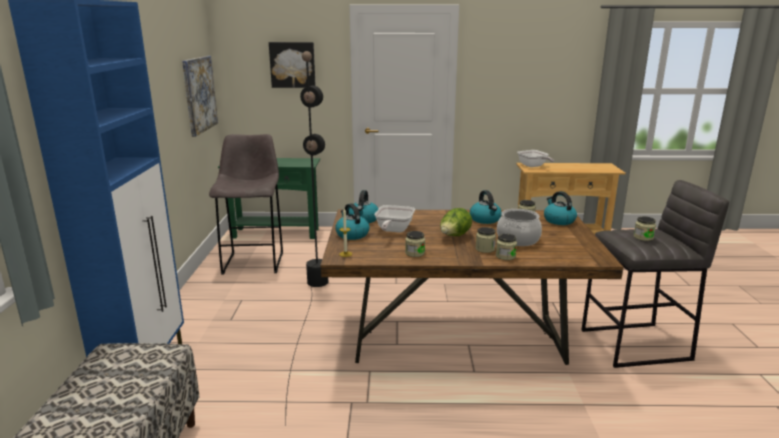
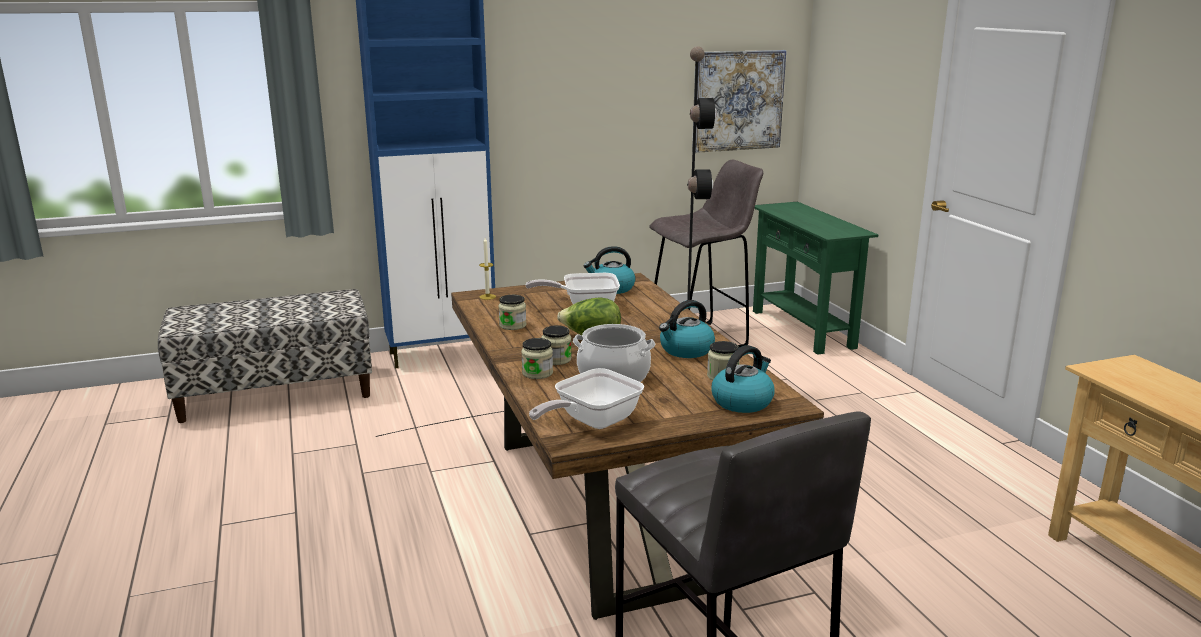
camera: 70 degrees right, 0 degrees up
picture [269,42,316,88] -> none
kettle [335,203,370,240] -> none
frying pan [517,150,554,167] -> frying pan moved to [529,368,645,429]
jar [634,216,656,241] -> none

